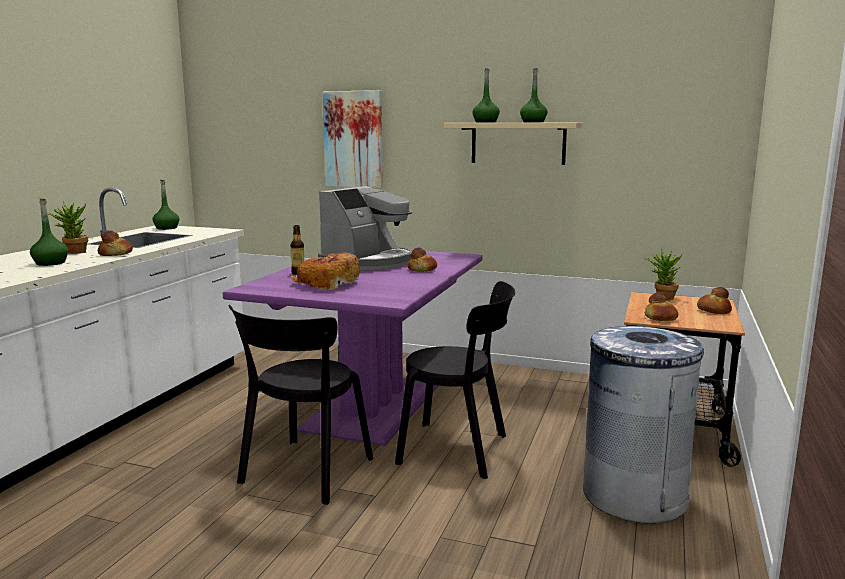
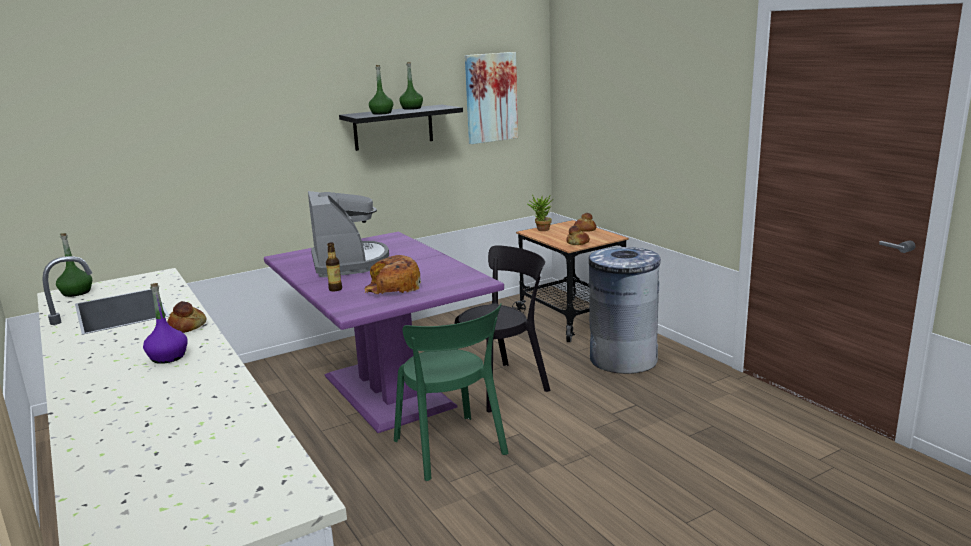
camera: 50 degrees left, 5 degrees up
green bottle [30,199,68,266] -> purple bottle [143,283,188,364]
potted plant [47,202,88,254] -> none
black chair [229,305,373,505] -> green chair [394,303,509,481]
picture [323,90,383,188] -> picture moved to [465,52,518,144]
bread [408,247,437,271] -> none
beige shelf [444,123,583,165] -> black shelf [339,105,463,151]

